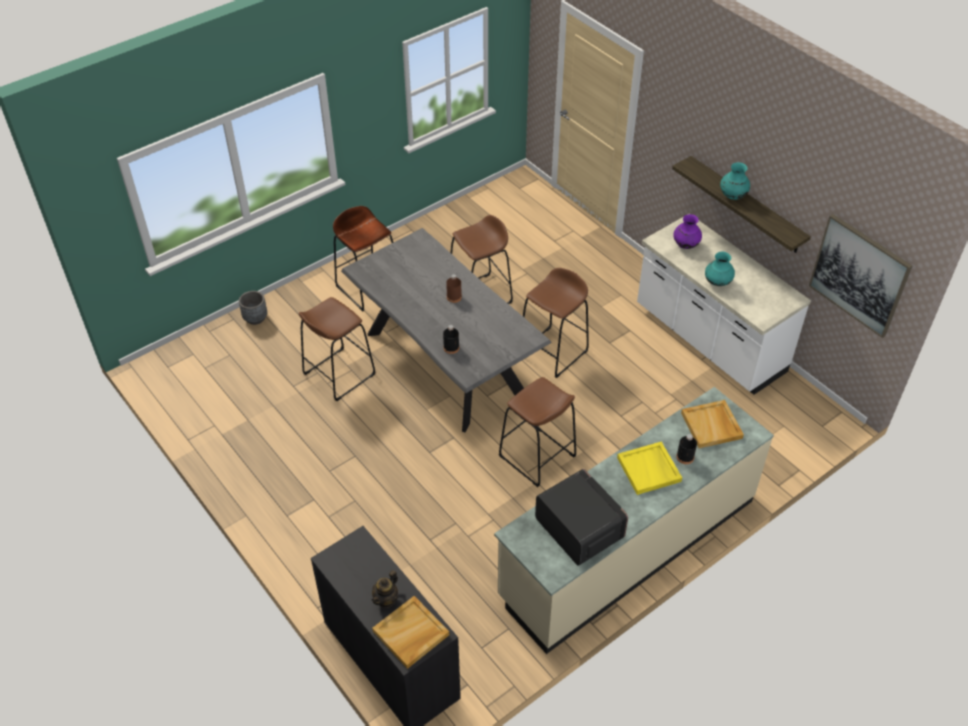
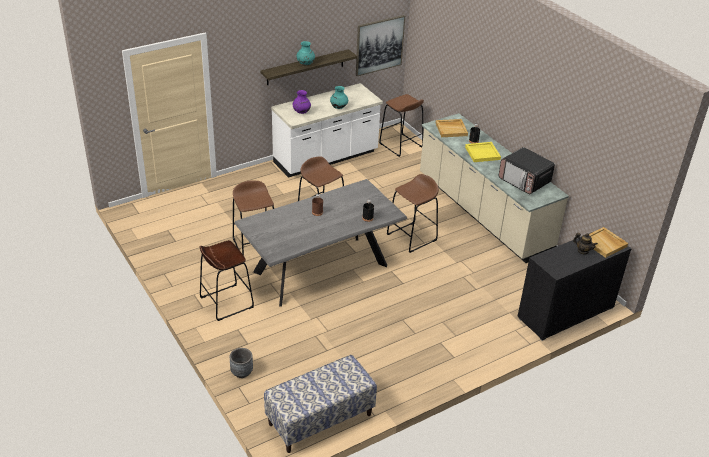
camera: 85 degrees left, 10 degrees down
brown stool [299,297,376,401] -> brown stool moved to [379,94,424,157]
microwave [535,469,628,566] -> microwave turned 105 degrees counterclockwise [498,147,555,194]
none -> bench [264,355,377,453]

